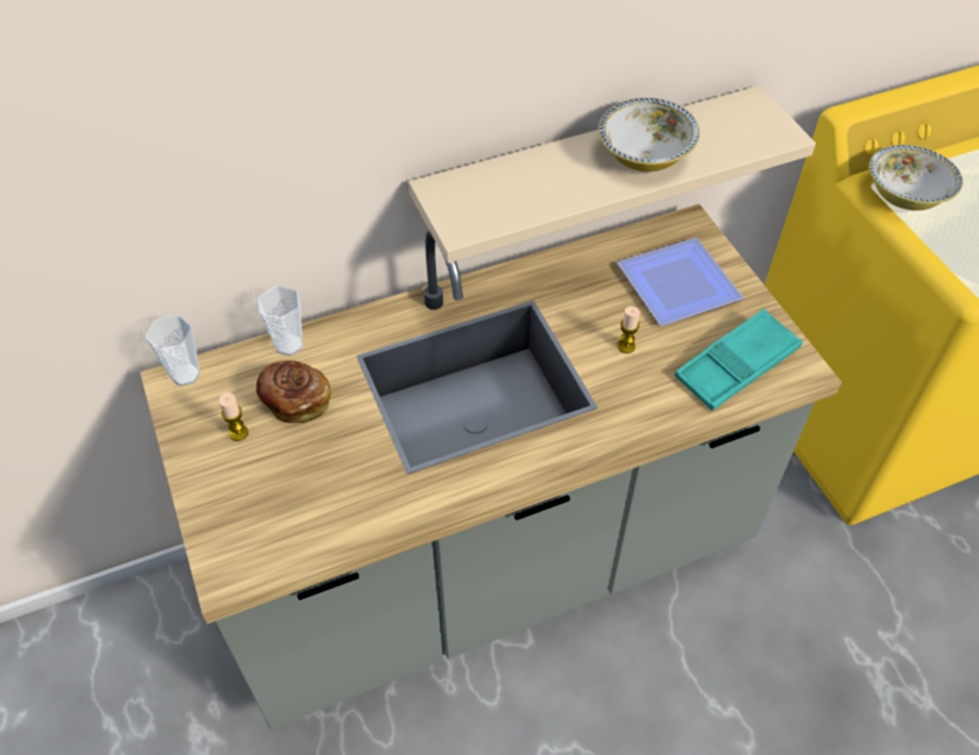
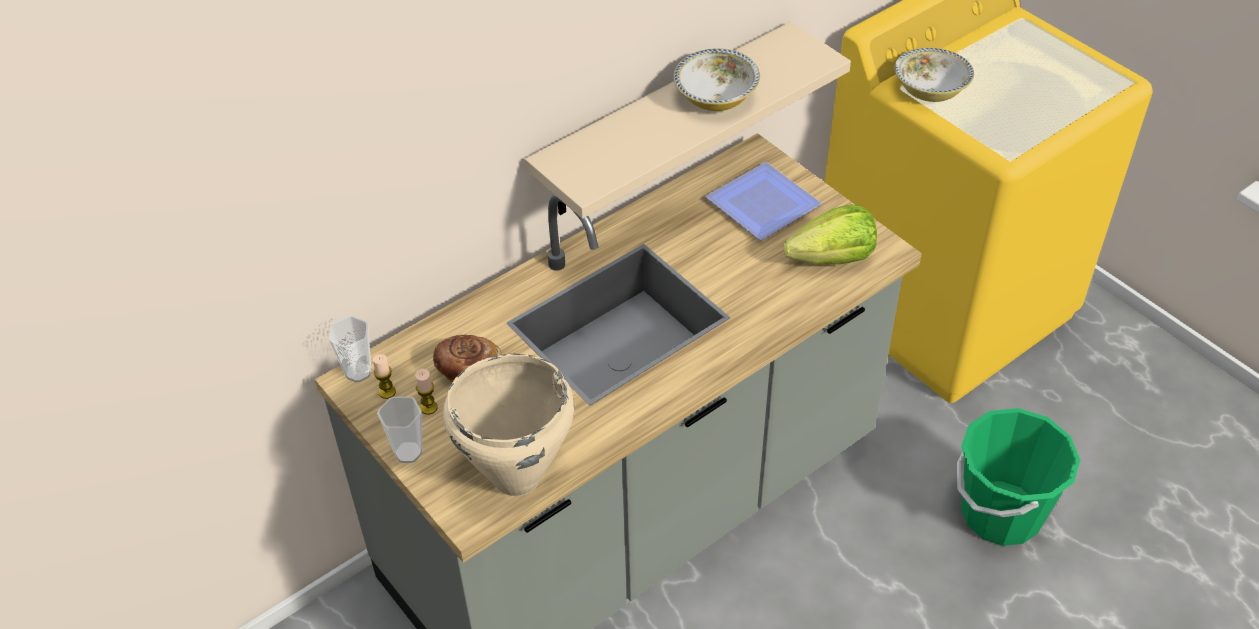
camera: 15 degrees left, 5 degrees down
cup [258,285,303,356] -> cup moved to [377,397,422,463]
candle [617,306,640,353] -> candle moved to [373,354,396,399]
turquoise tray [674,309,803,411] -> lettuce [784,205,877,264]
none -> beige cooking pot [443,354,574,496]
none -> green bucket [957,408,1080,546]

